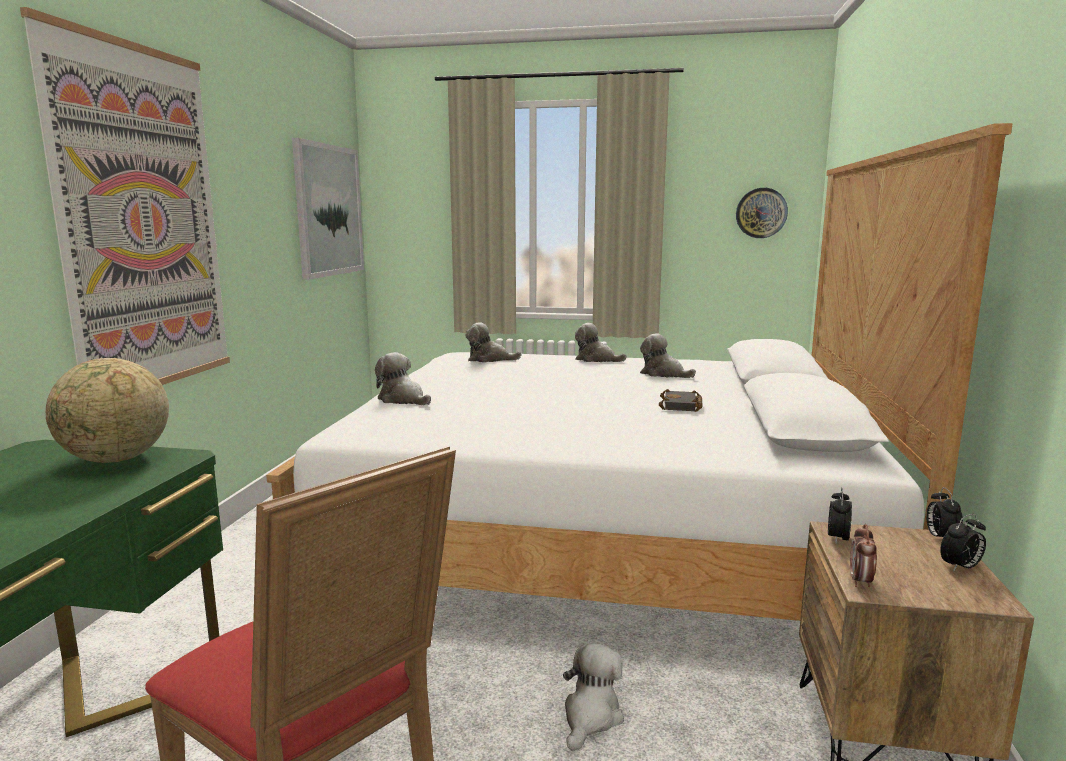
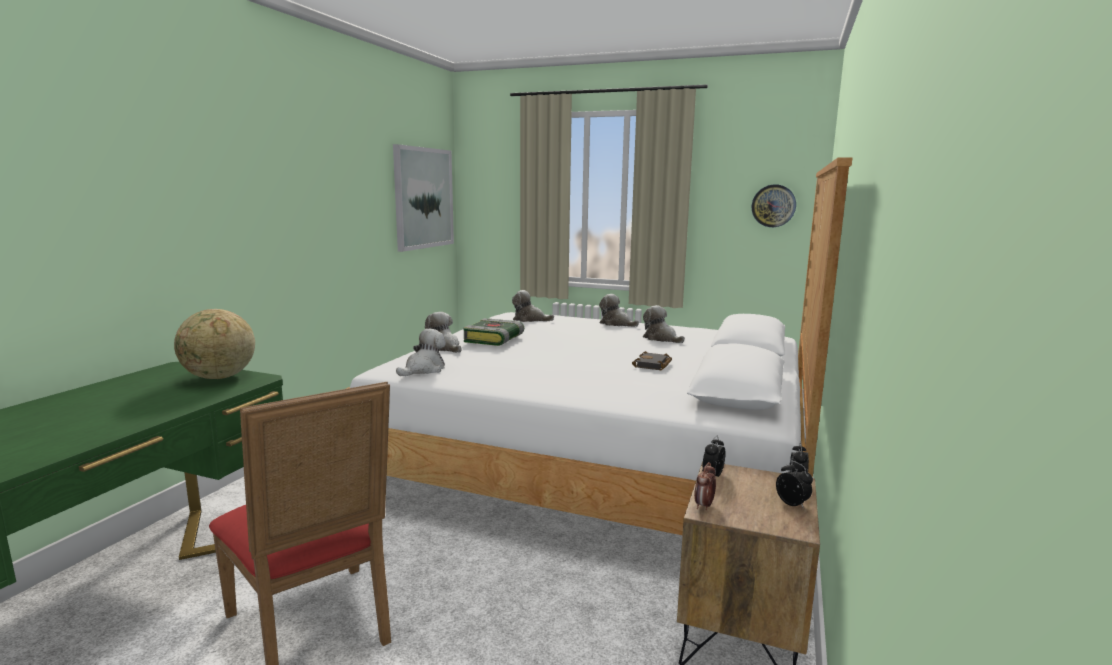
camera: 10 degrees right, 0 degrees up
picture [20,7,230,385] -> none
plush toy [563,643,624,751] -> plush toy moved to [396,329,446,376]
alarm clock [940,514,986,572] -> alarm clock turned 105 degrees counterclockwise [776,461,813,509]
none -> book [463,318,524,346]

